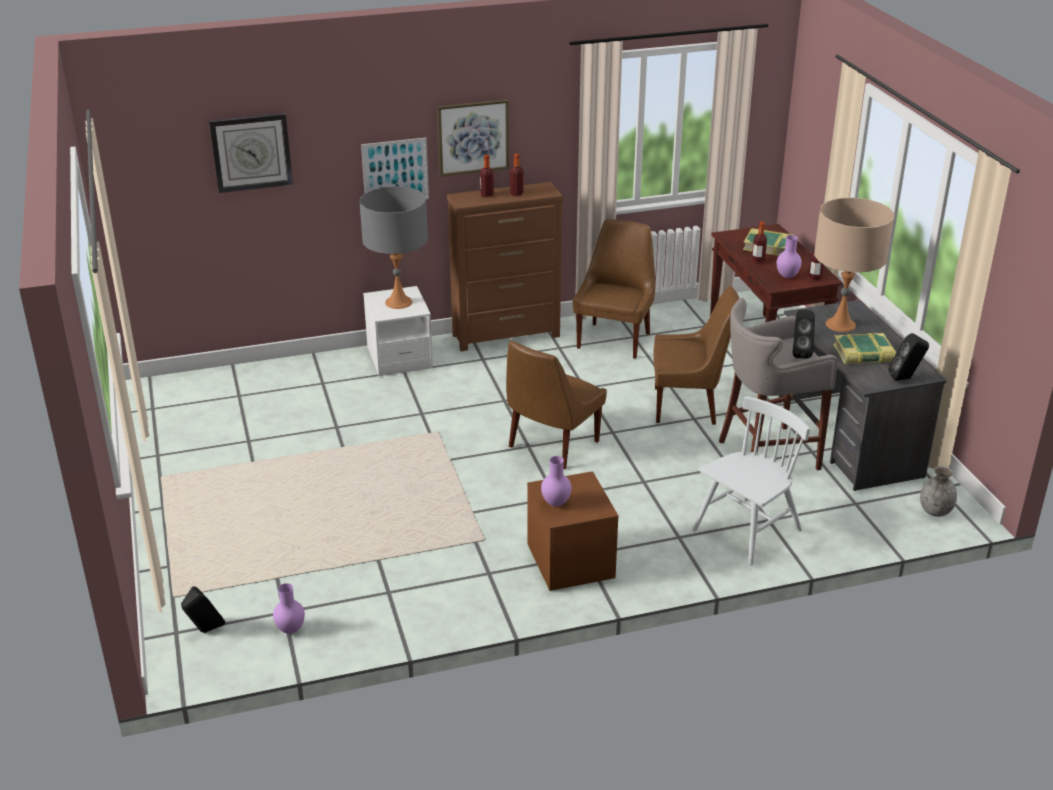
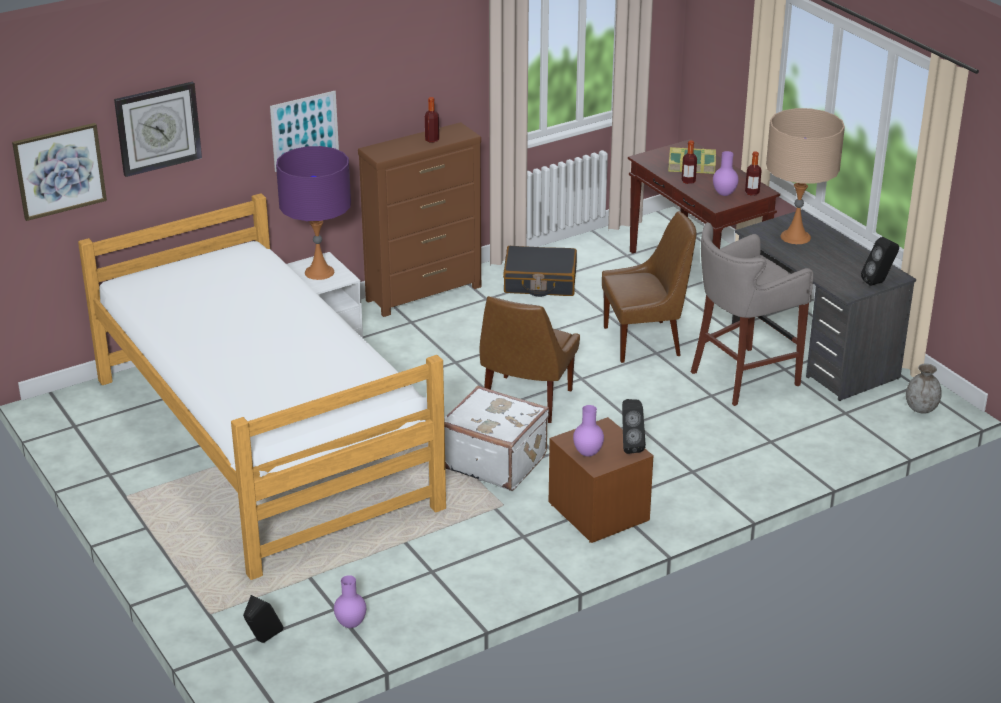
camera: 15 degrees left, 0 degrees up
grey table lamp [359,186,428,309] -> purple table lamp [276,146,351,280]
picture [437,99,509,177] -> picture moved to [12,123,107,221]
bottle [480,155,494,197] -> none
brown chair [573,220,655,359] -> black suitcase [503,246,577,297]
white chair [692,396,810,566] -> none
black speaker [793,310,815,359] -> black speaker moved to [622,399,646,454]
book [833,333,896,364] -> none
none -> bed [78,193,446,580]
none -> white suitcase [444,386,549,491]

